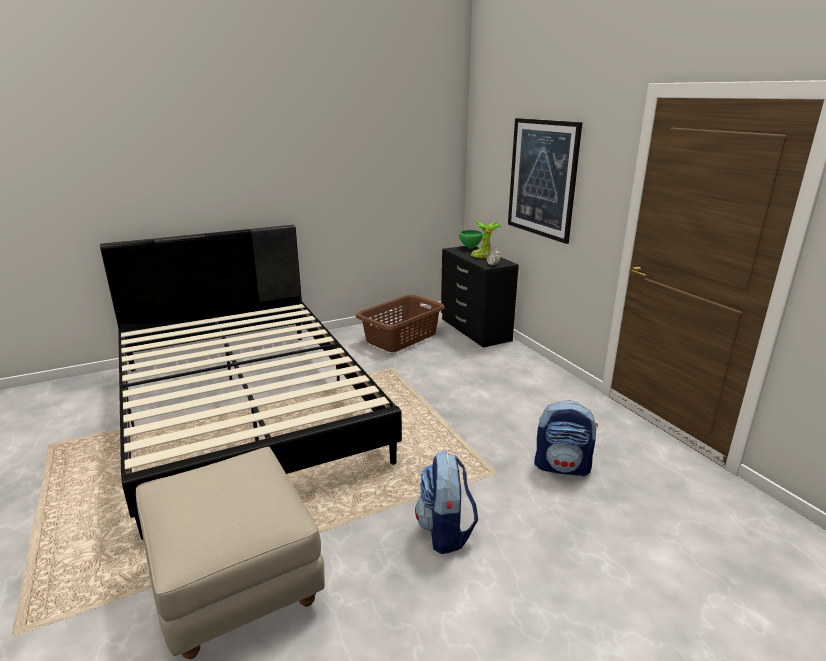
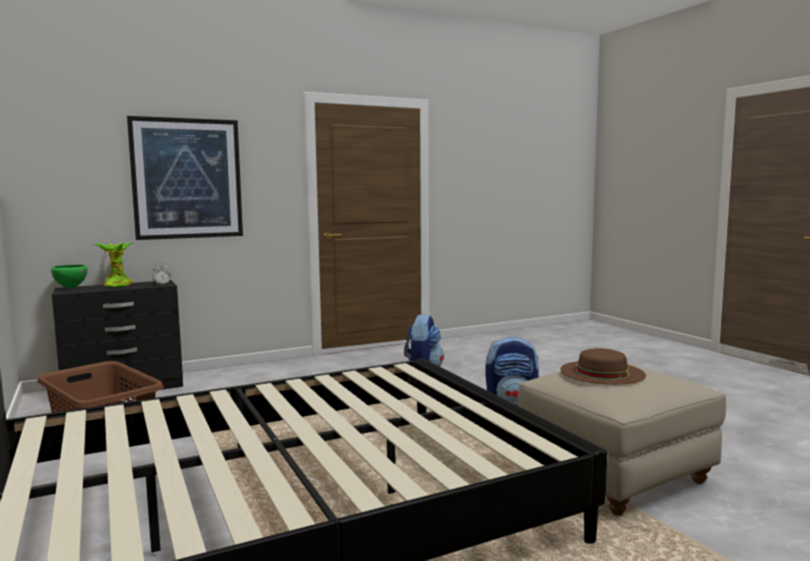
camera: 90 degrees left, 15 degrees down
none -> brown hat [560,348,646,385]

